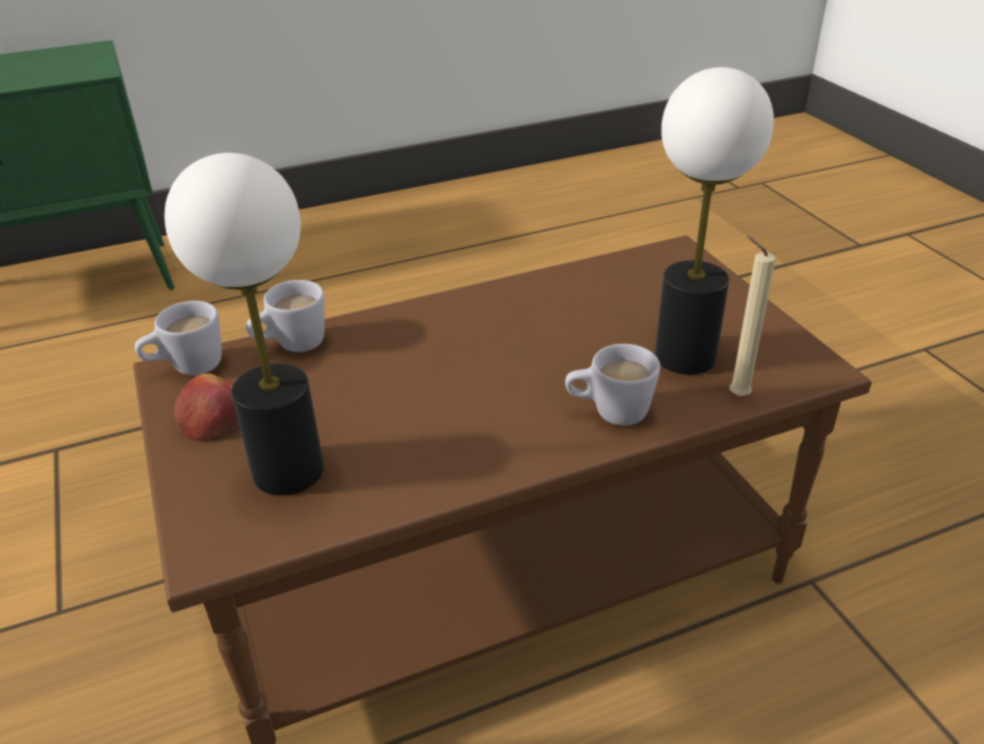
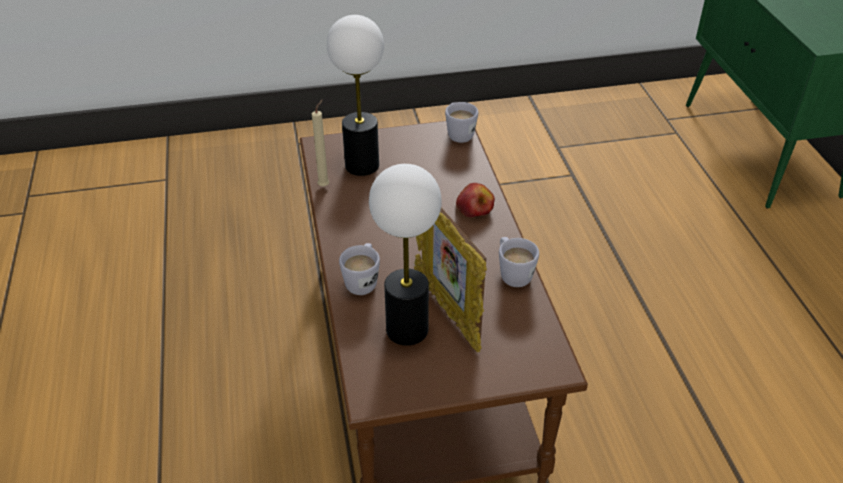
camera: 100 degrees right, 5 degrees up
apple [174,374,239,441] -> apple moved to [456,183,495,217]
white mug [246,280,325,352] -> white mug moved to [499,237,539,287]
beige candle [729,236,776,396] -> beige candle moved to [312,99,329,187]
none -> picture frame [414,208,487,352]

